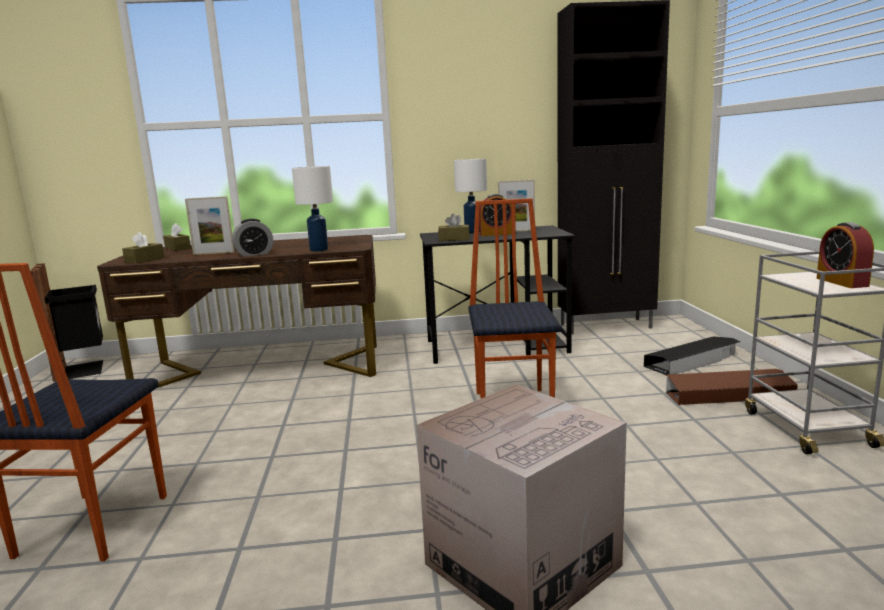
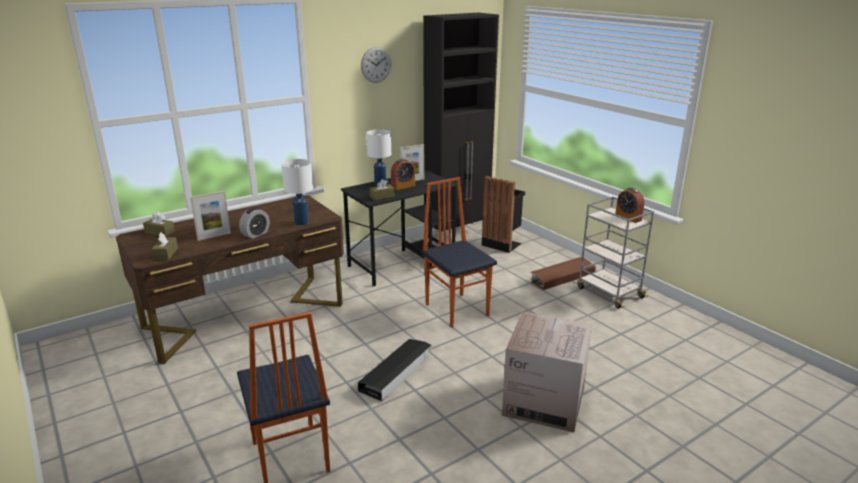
camera: 30 degrees left, 10 degrees up
black trash can [30,263,103,382] -> black trash can moved to [482,176,525,253]
black storage box [644,336,740,375] -> black storage box moved to [358,339,431,401]
none -> wall clock [361,47,391,83]

